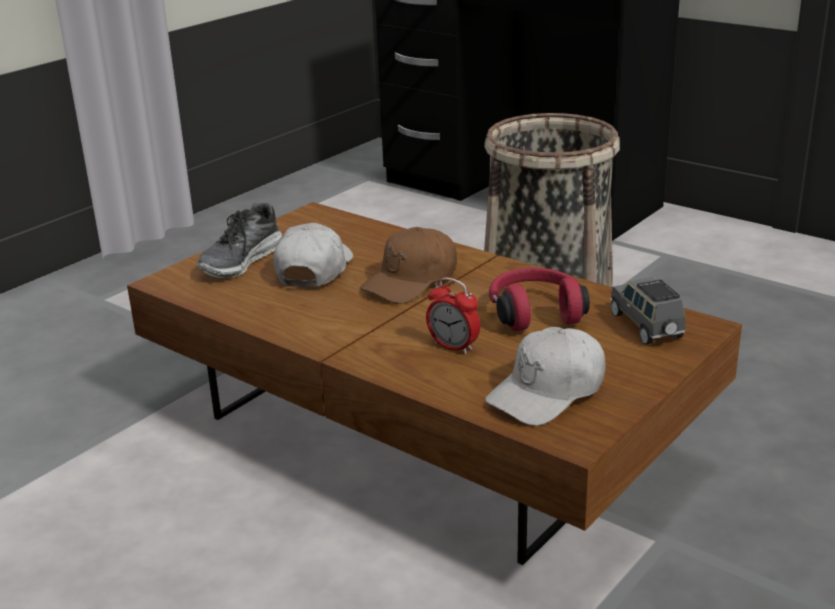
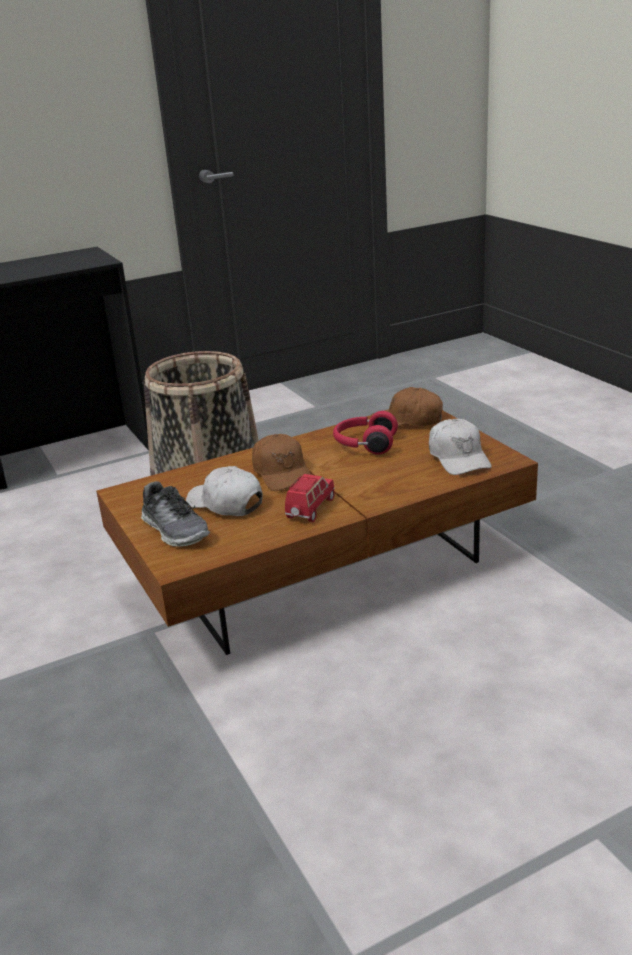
camera: 65 degrees left, 0 degrees up
alarm clock [426,277,480,354] -> none
grey toy car [610,277,686,344] -> brown cap [371,387,443,426]
none -> red toy car [285,474,335,522]

